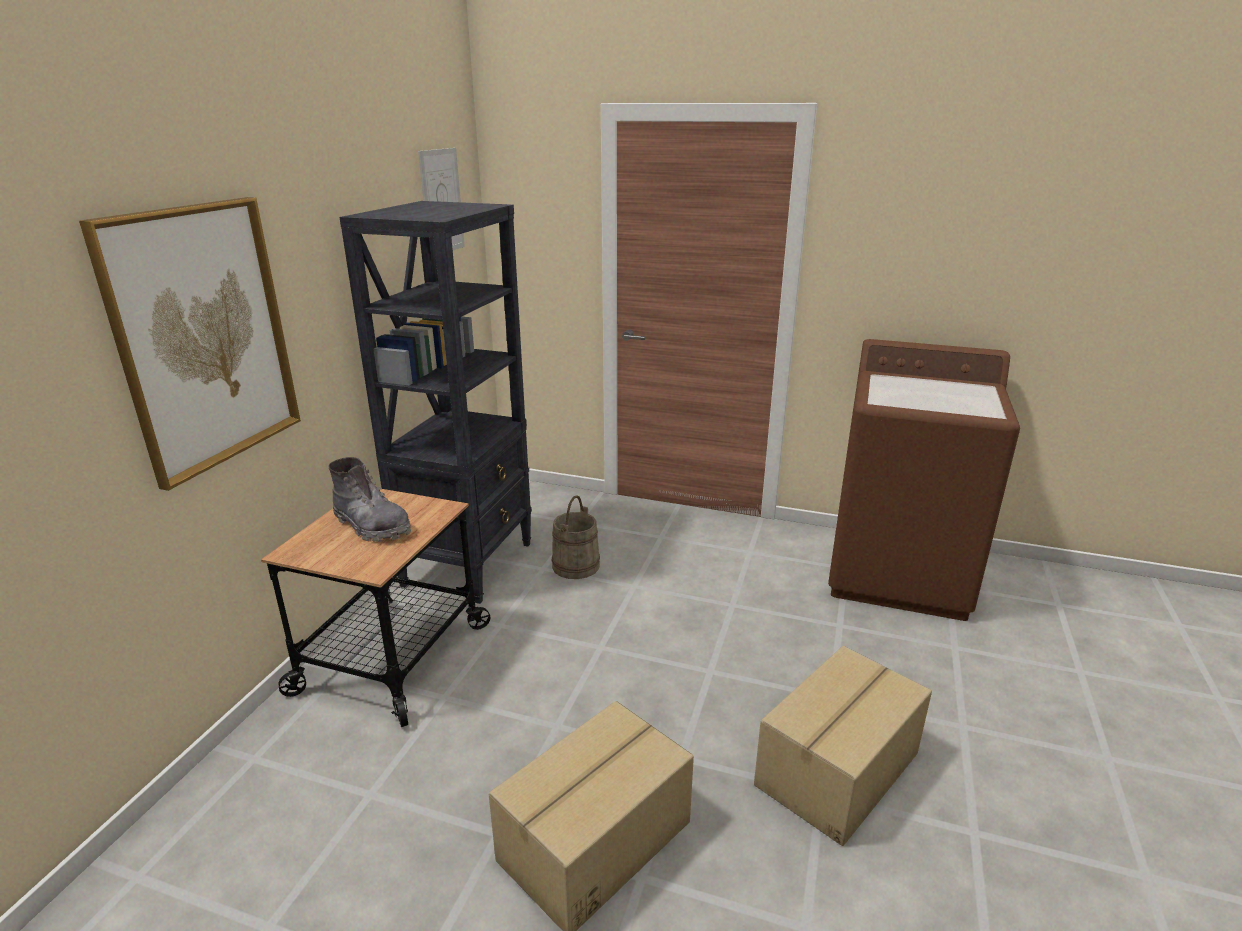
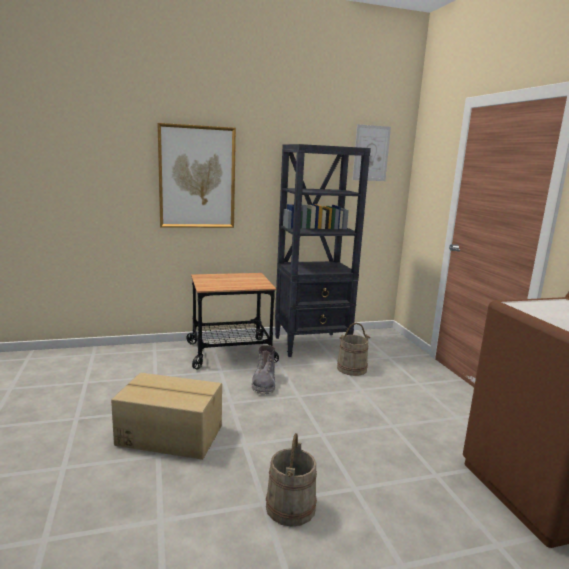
camera: 55 degrees right, 10 degrees down
grey boot [328,457,411,542] -> grey boot moved to [252,345,275,394]
cardboard box [754,646,932,846] -> beige bucket [266,433,317,527]

